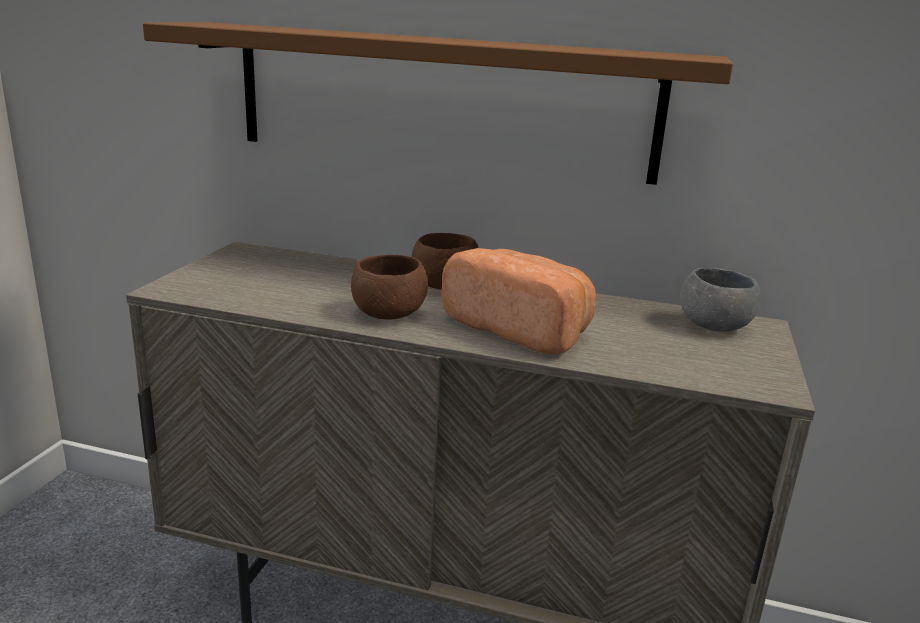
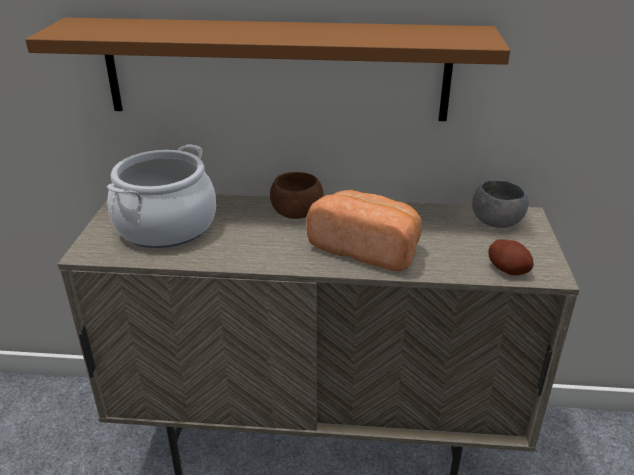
camera: 10 degrees left, 10 degrees up
brown bowl [351,255,428,319] -> none
none -> cooking pot [107,144,216,248]
none -> potato [488,239,534,275]

